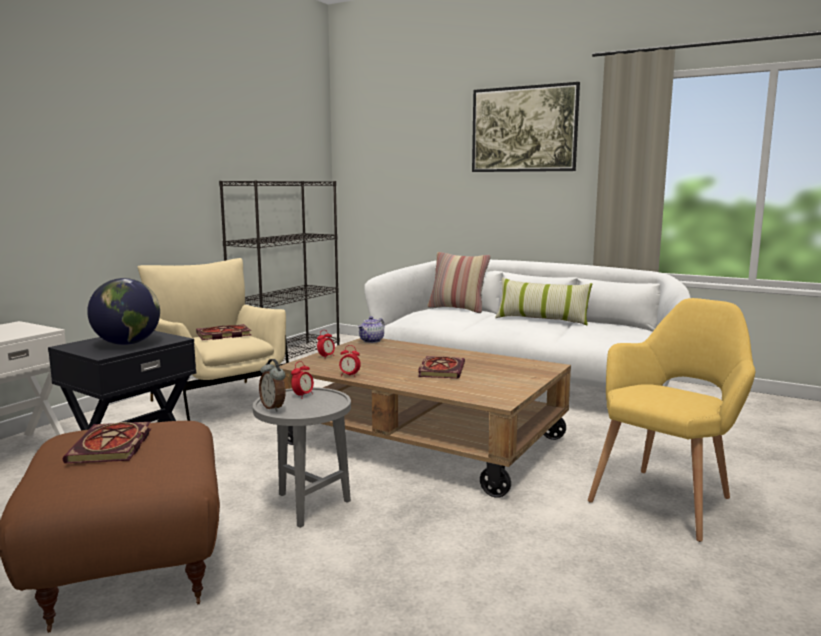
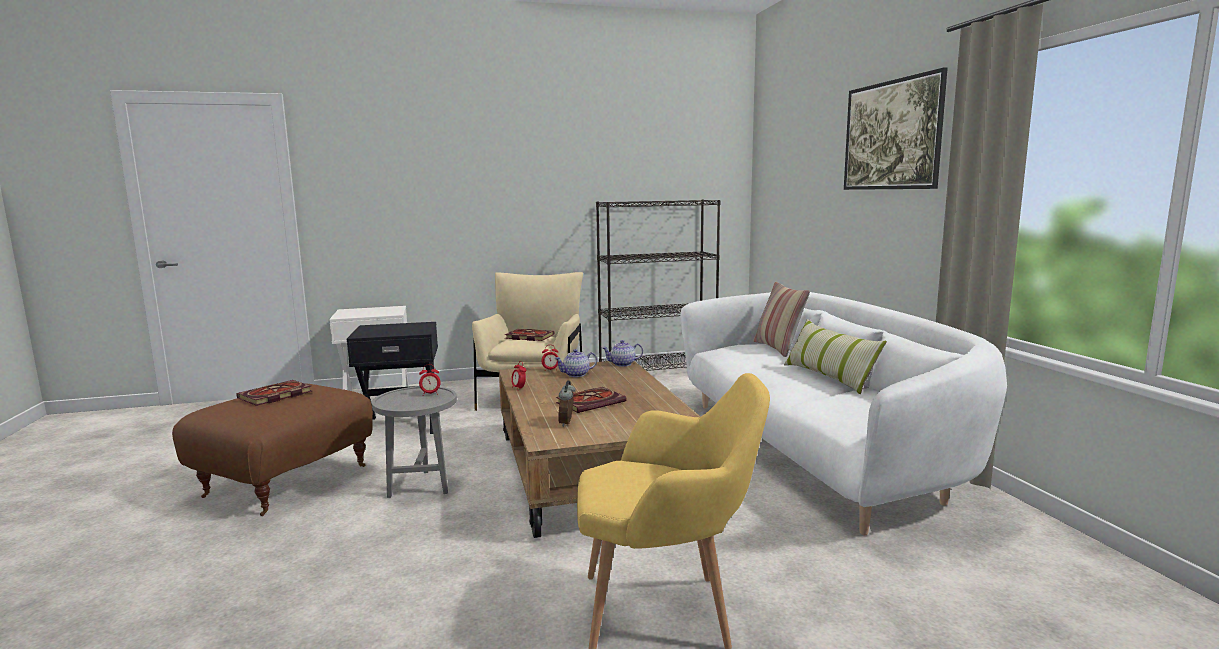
camera: 45 degrees right, 0 degrees up
globe [87,278,160,345] -> none
alarm clock [259,359,286,411] -> alarm clock moved to [558,381,576,427]
none -> teapot [554,349,597,377]

